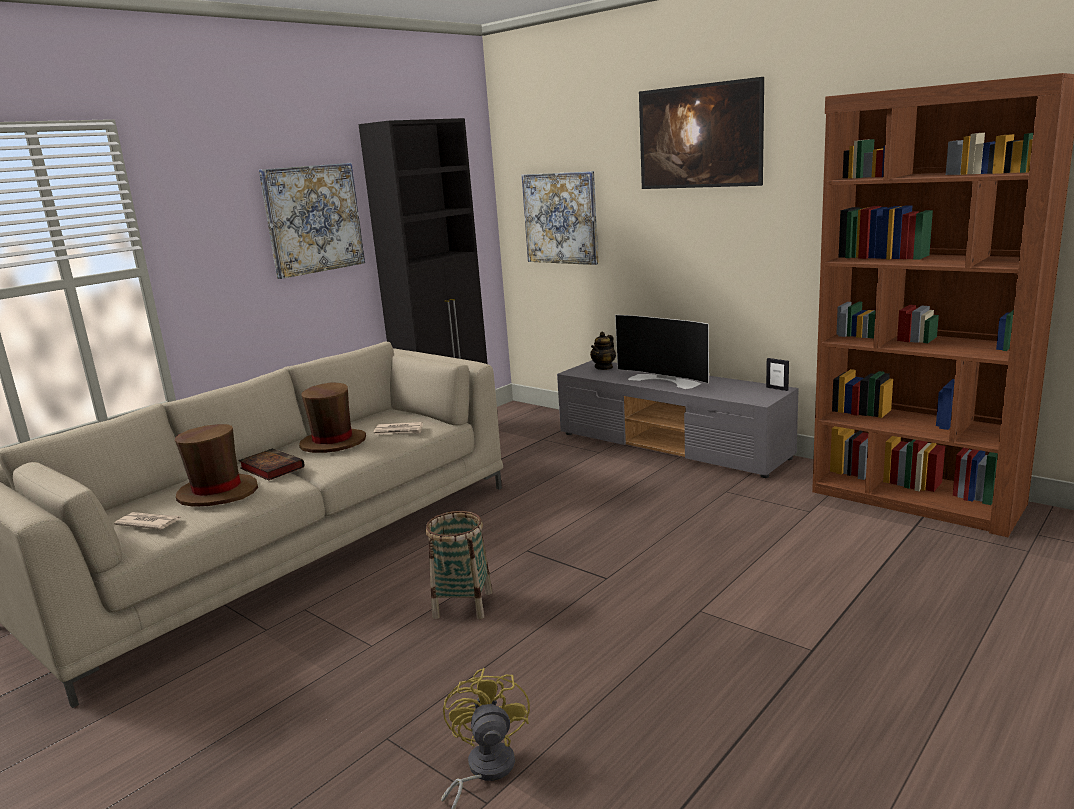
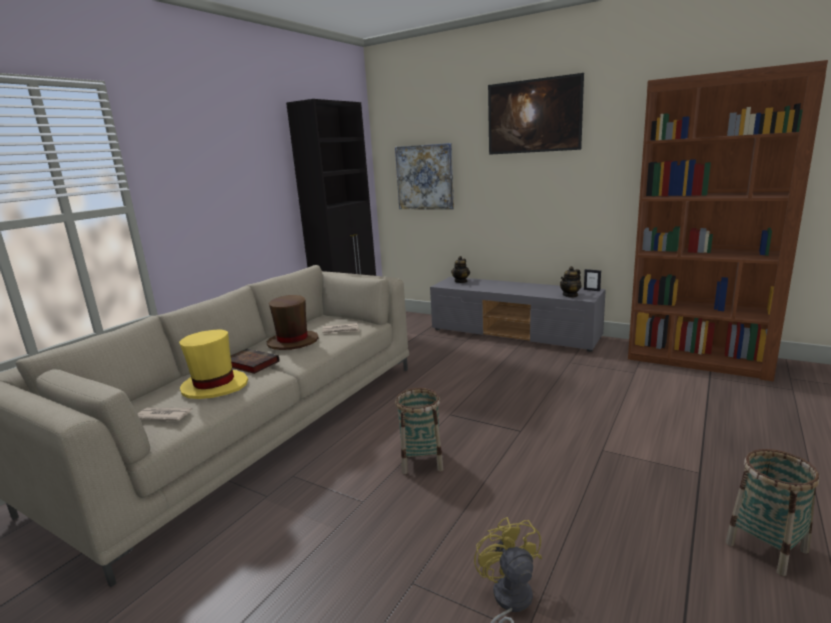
camera: 10 degrees left, 0 degrees up
brown hat [175,424,258,507] -> yellow hat [179,329,248,399]
picture [259,163,365,279] -> none
television [615,315,709,389] -> none
none -> teapot [560,266,581,298]
none -> basket [725,449,820,576]

